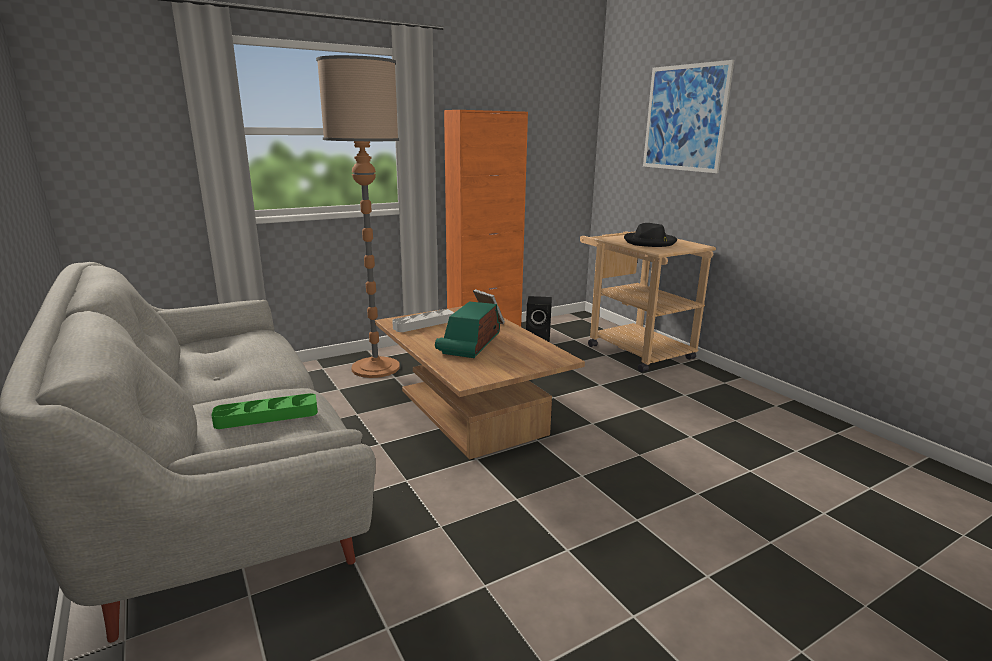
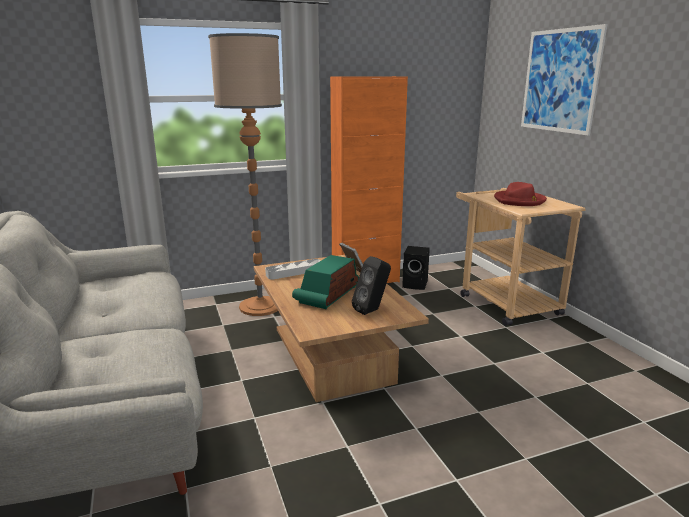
camera: 10 degrees right, 0 degrees up
green tray [211,393,318,429] -> none
black hat [624,223,677,247] -> red hat [494,182,547,206]
none -> black speaker [352,256,391,315]

